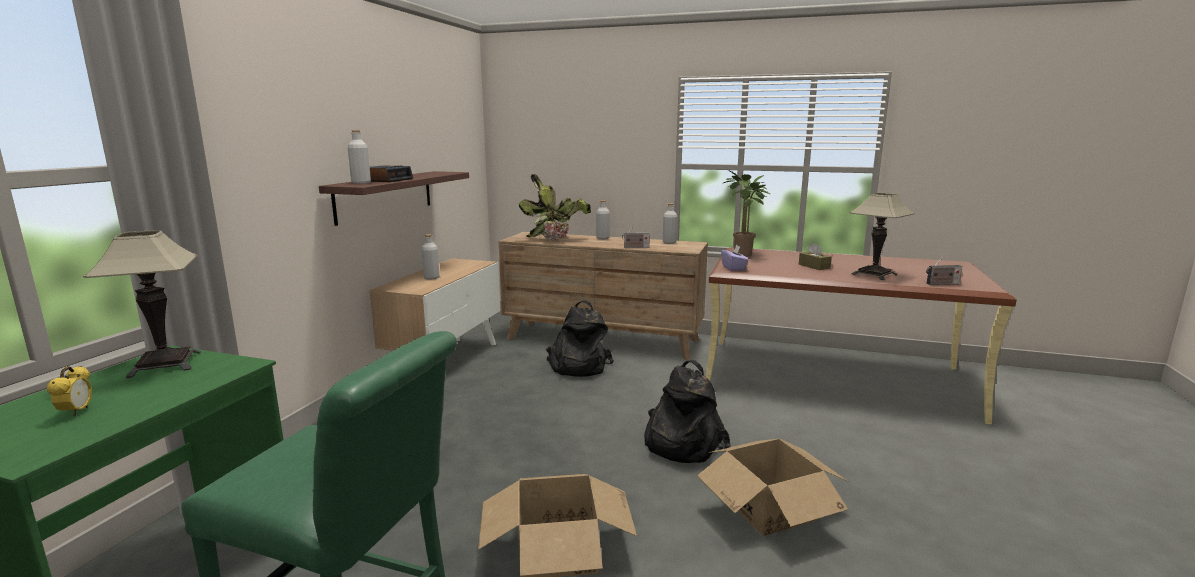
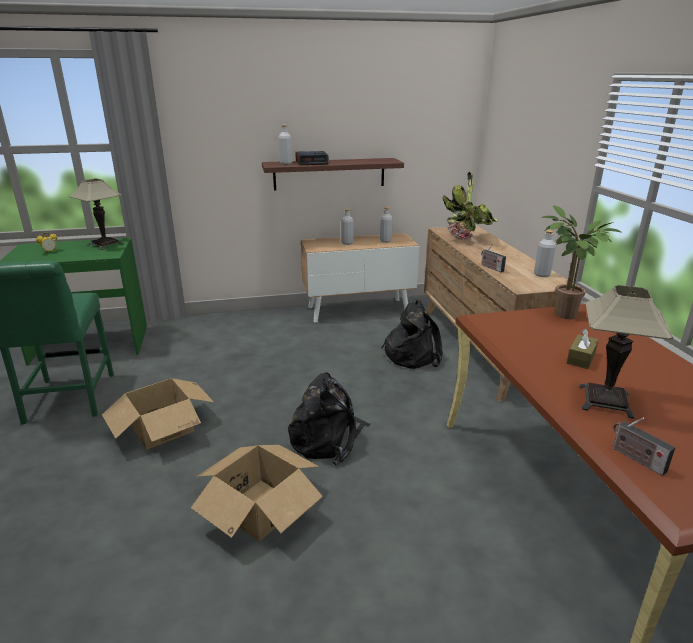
camera: 60 degrees right, 10 degrees up
grey bottle [596,200,610,239] -> grey bottle moved to [380,207,393,242]
purple tissue box [721,245,749,271] -> none

